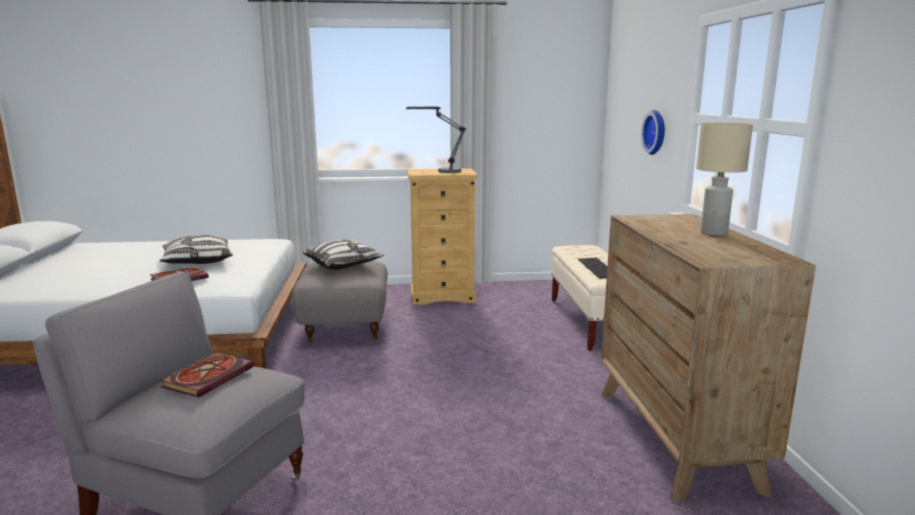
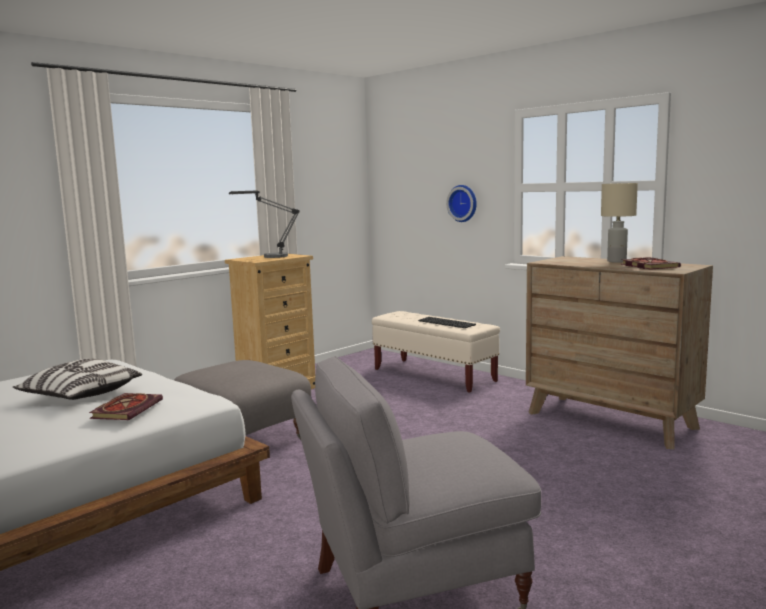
camera: 40 degrees left, 5 degrees down
book [160,352,254,397] -> book moved to [621,257,681,270]
pillow [303,239,384,270] -> none

